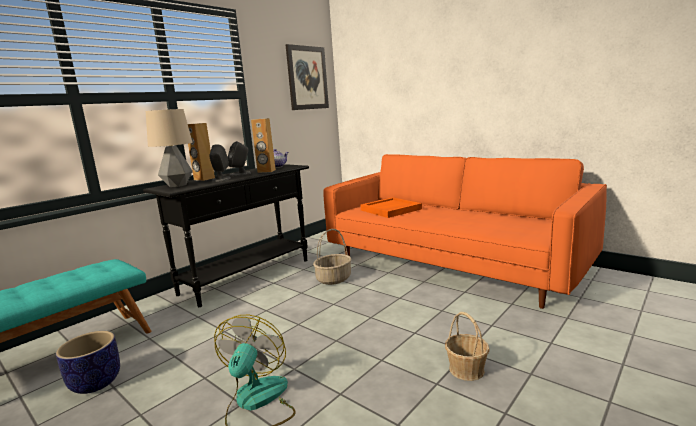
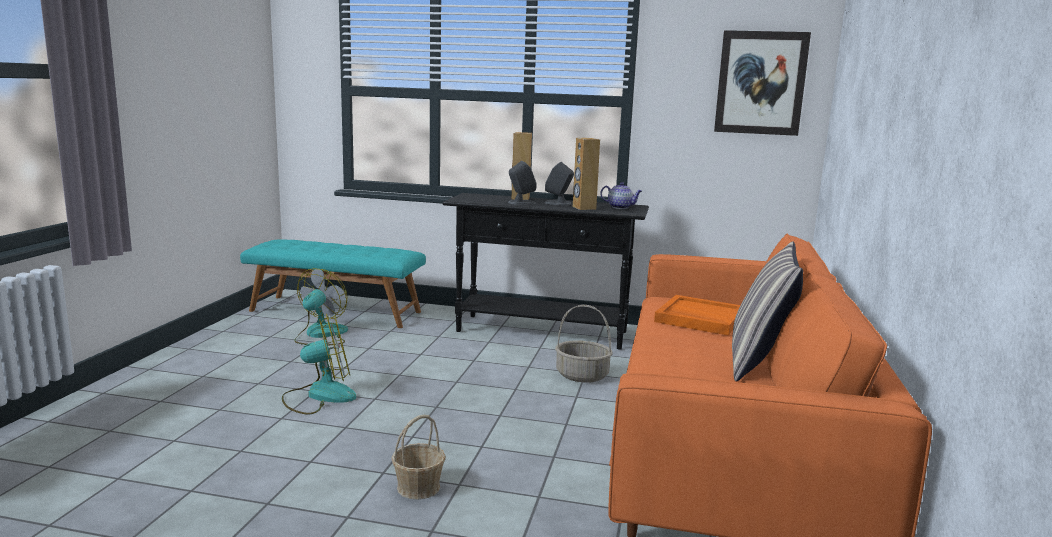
camera: 60 degrees right, 0 degrees up
planter [56,331,120,394] -> fan [294,268,348,346]
table lamp [146,109,193,187] -> none
none -> pillow [732,241,803,382]

